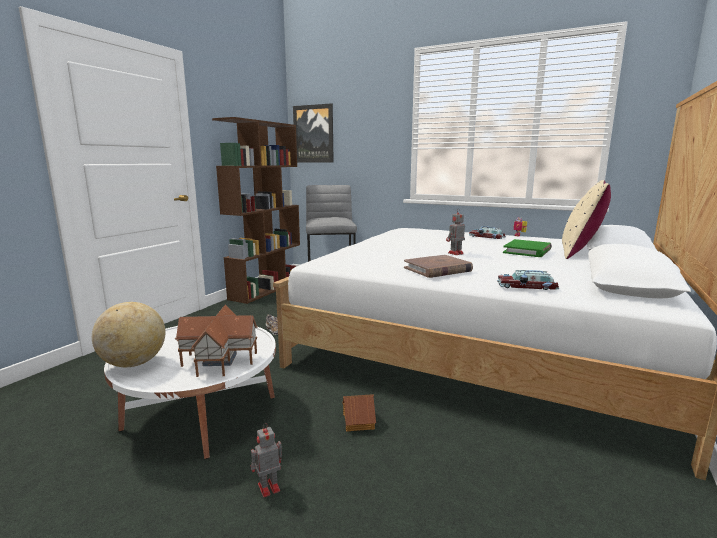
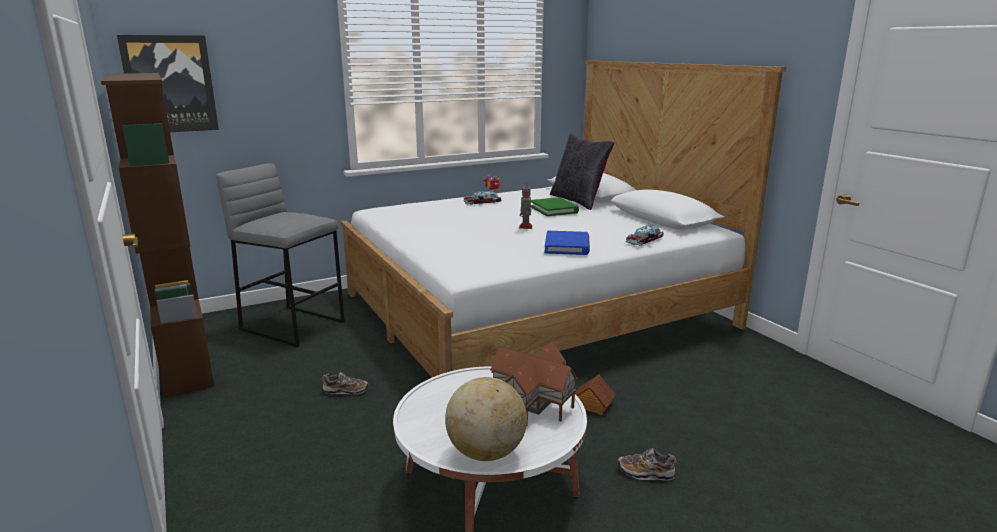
camera: 55 degrees left, 5 degrees up
toy robot [251,423,282,497] -> shoe [618,448,677,481]
brown book [404,255,473,278] -> blue book [545,231,590,255]
beige pillow [562,180,611,259] -> black pillow [550,133,614,210]

